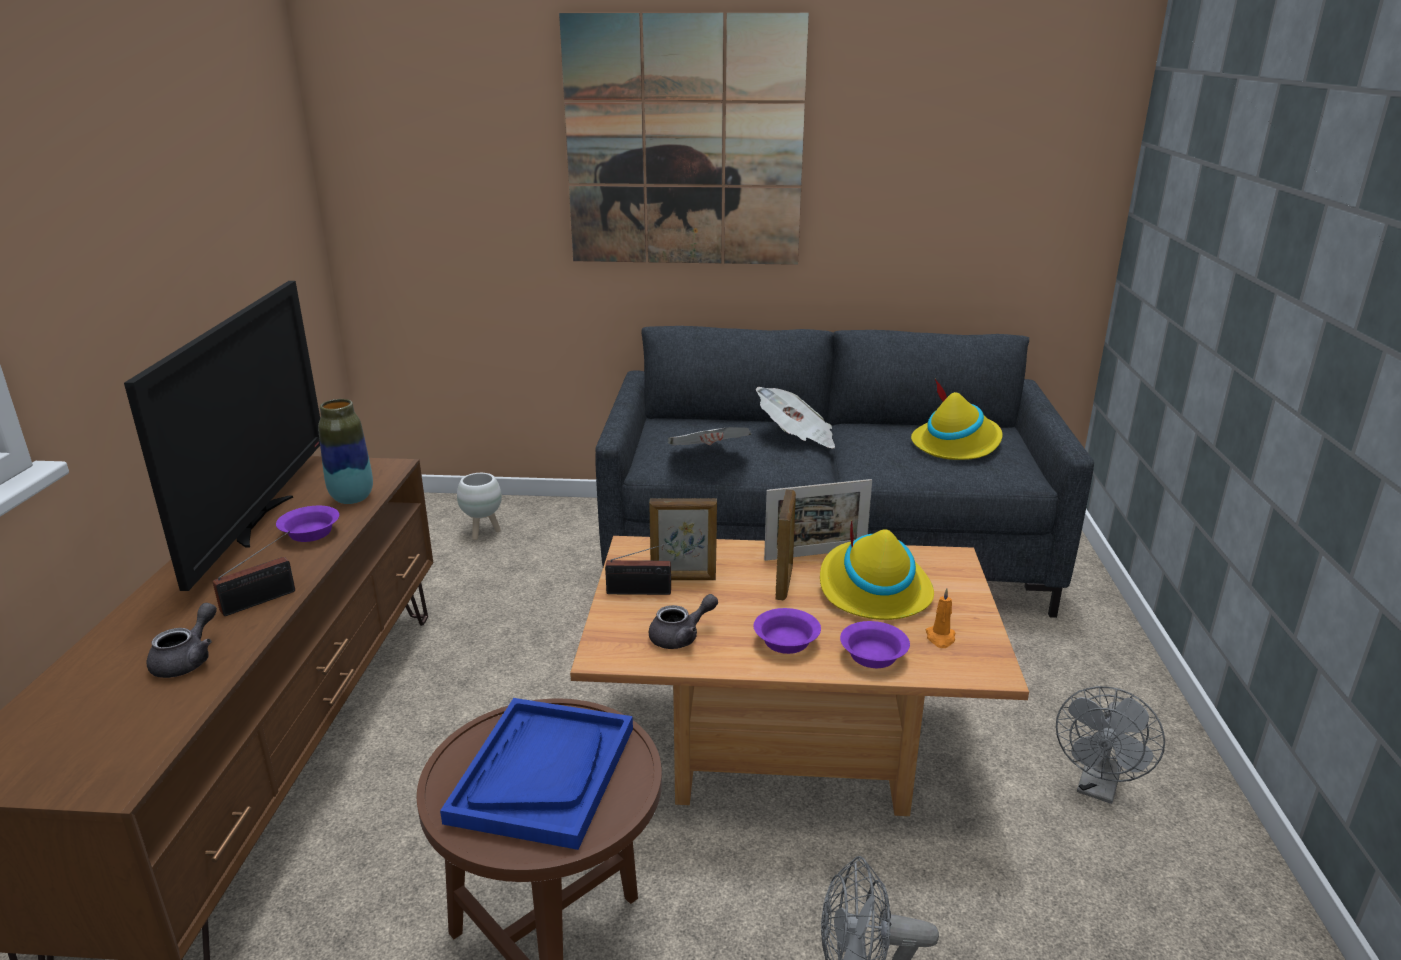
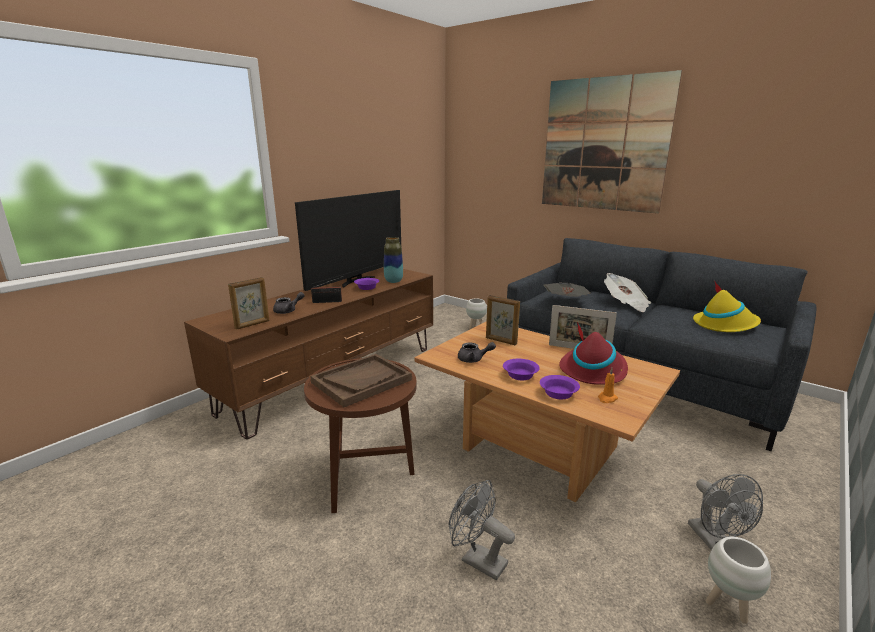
camera: 35 degrees right, 5 degrees down
blue tray [440,698,633,850] -> brown tray [310,354,412,407]
radio [605,540,678,595] -> none
picture frame [775,489,796,600] -> picture frame moved to [228,277,270,330]
yellow hat [820,520,934,620] -> red hat [559,322,628,385]
grey fan [1056,686,1165,804] -> grey fan turned 75 degrees counterclockwise [688,474,763,550]
none -> white planter [706,537,771,624]

